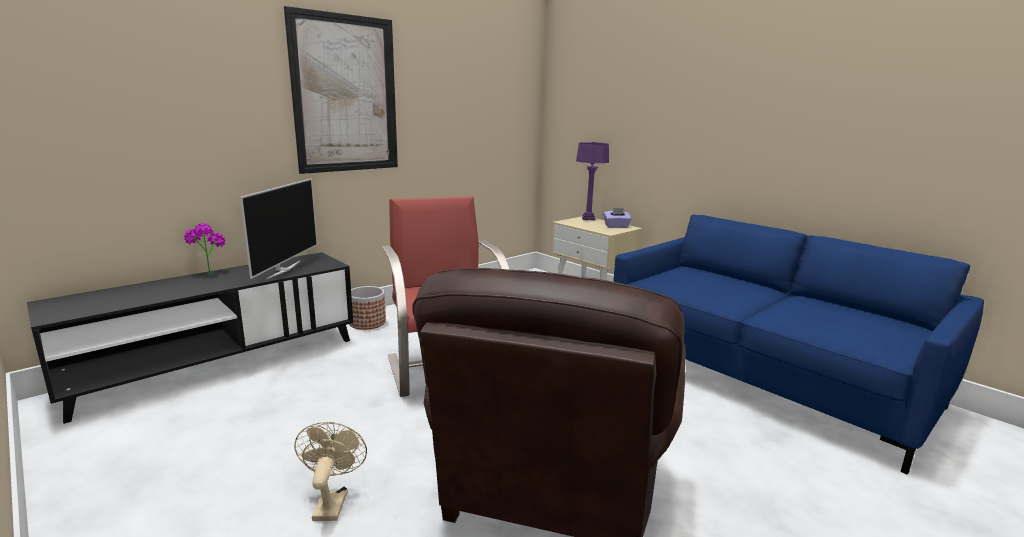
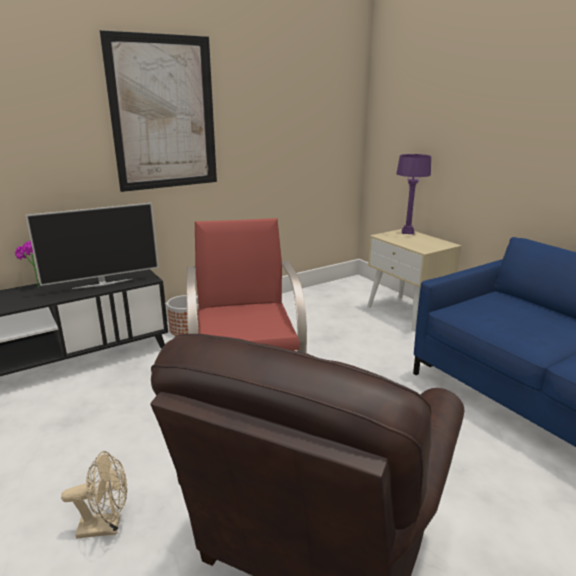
camera: 10 degrees right, 5 degrees up
television [240,178,317,280] -> television turned 45 degrees clockwise [26,203,159,289]
beige fan [294,422,367,521] -> beige fan turned 75 degrees clockwise [61,451,127,538]
purple tissue box [604,208,631,228] -> none

